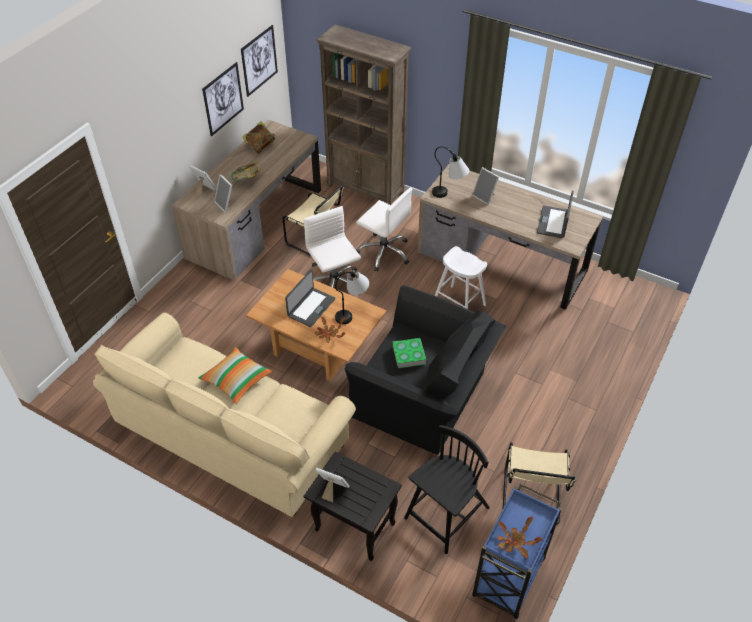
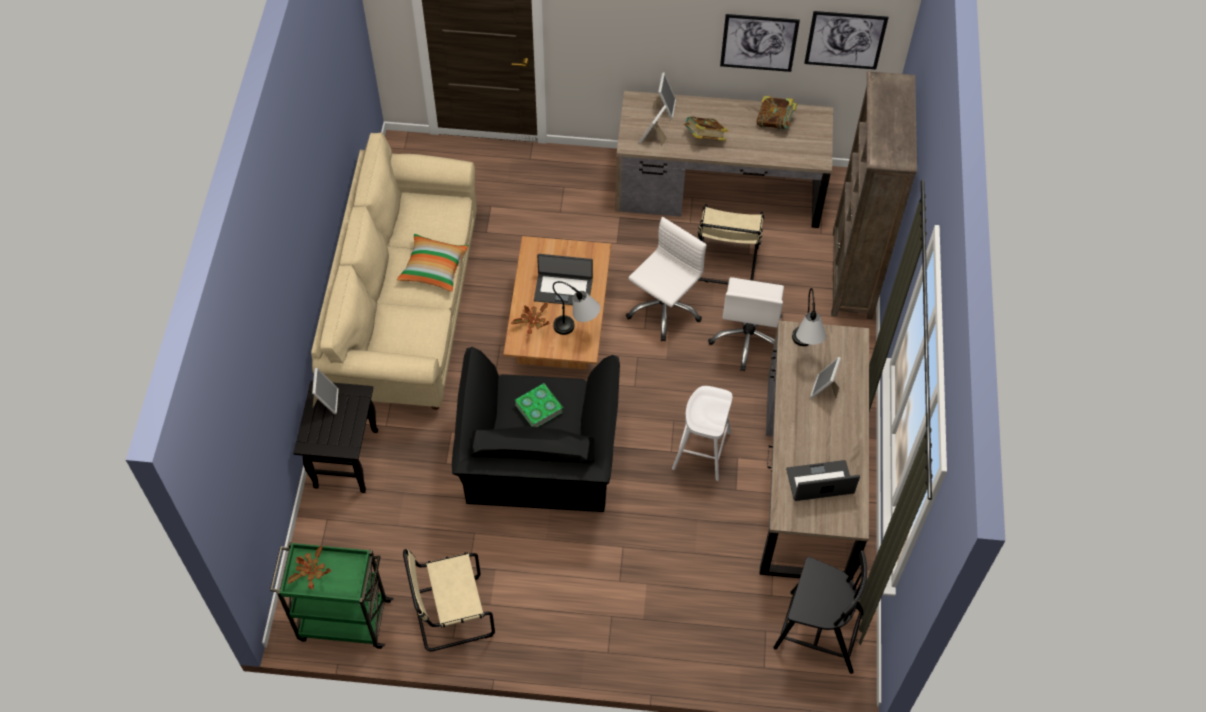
camera: 65 degrees right, 10 degrees up
black chair [404,425,490,554] -> black chair moved to [773,550,867,674]
blue cart [472,484,562,619] -> green cart [270,542,394,649]

